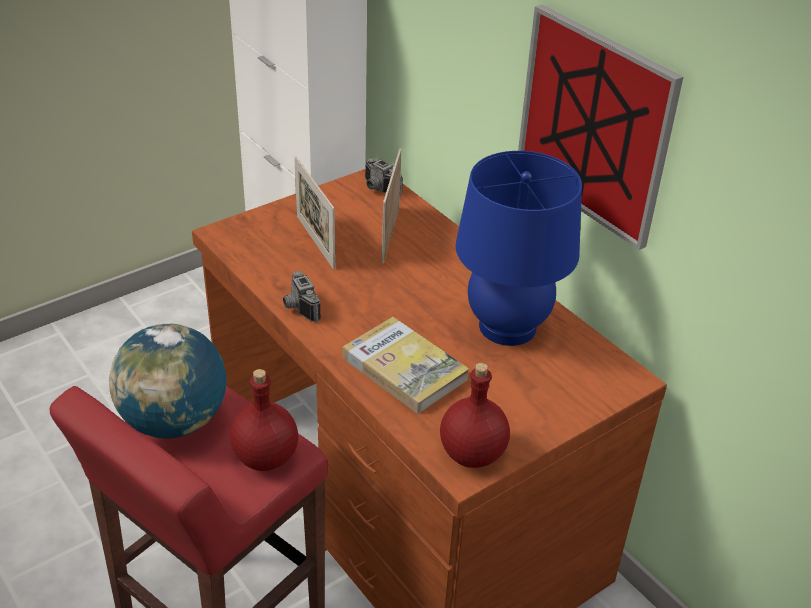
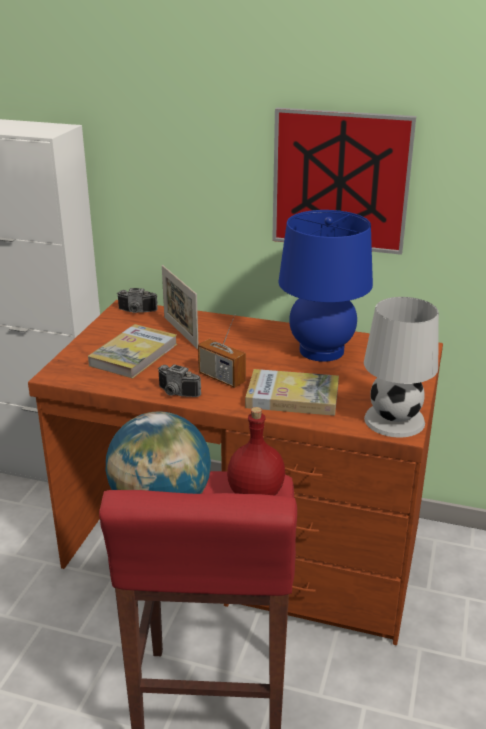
camera: 35 degrees left, 10 degrees down
picture frame [294,156,335,270] -> book [88,324,177,379]
red bottle [440,363,510,468] -> white table lamp [364,297,439,438]
none -> radio [198,314,246,388]

